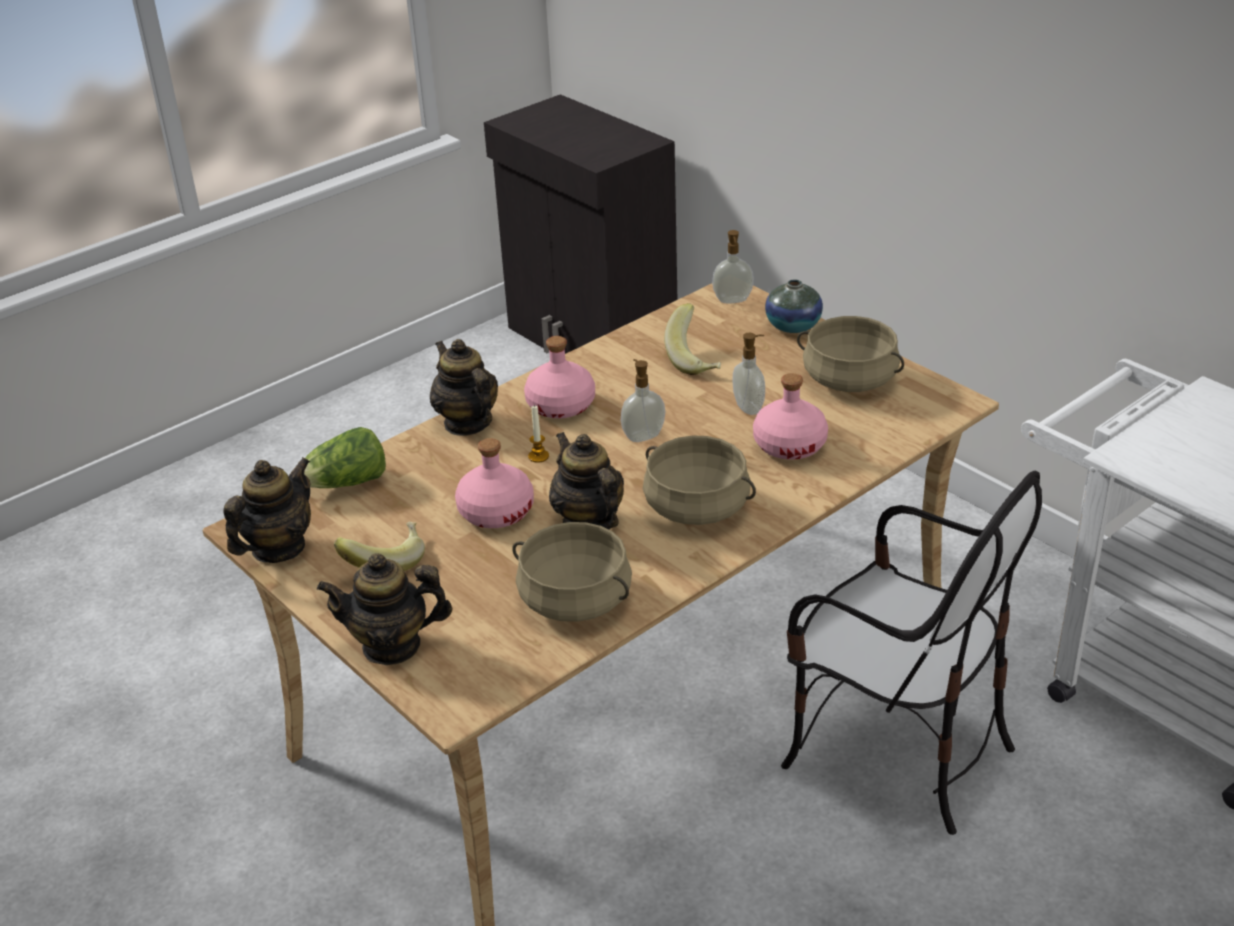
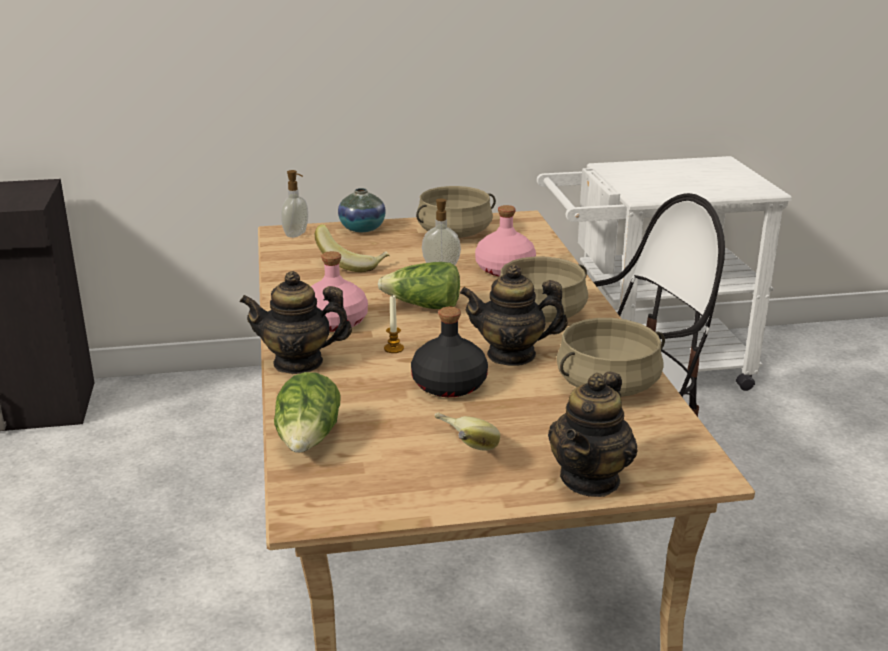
camera: 60 degrees left, 10 degrees down
teapot [223,457,311,563] -> none
pink bottle [455,438,534,528] -> black bottle [411,307,488,397]
soap dispenser [621,359,665,442] -> lettuce [378,262,460,309]

